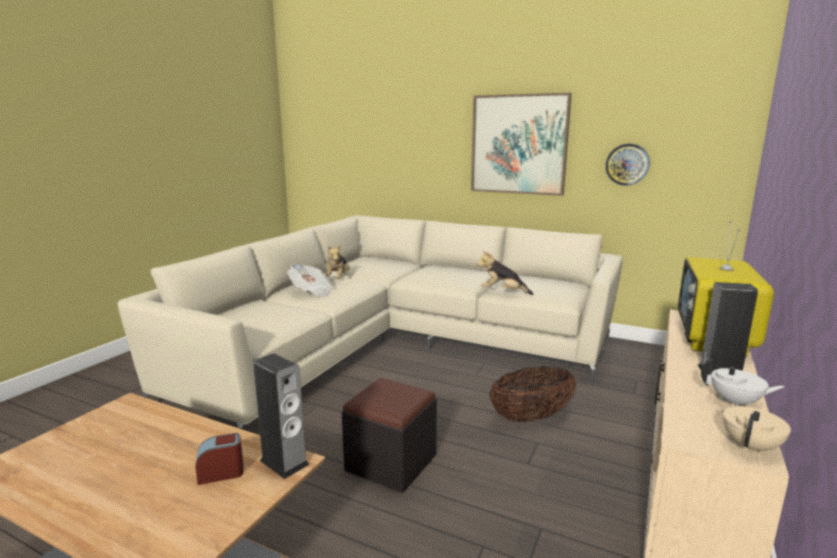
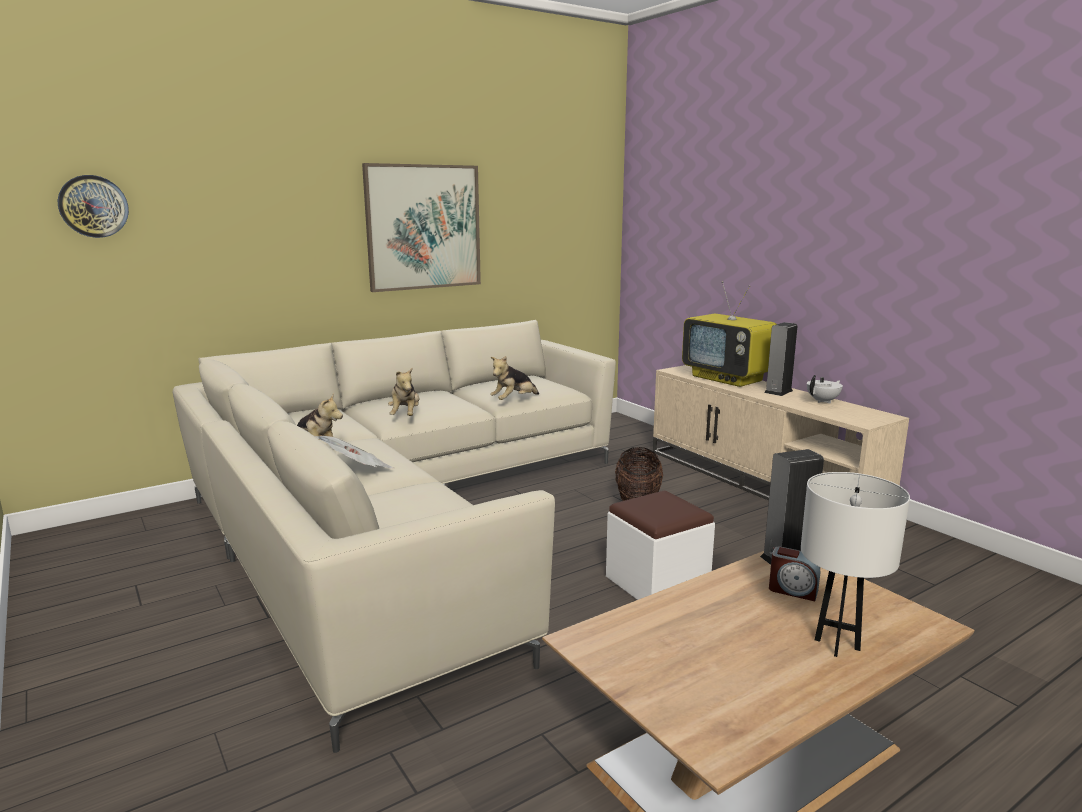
camera: 60 degrees left, 0 degrees up
alarm clock [196,433,244,485] -> alarm clock turned 75 degrees counterclockwise [769,547,820,601]
black ottoman [342,378,437,493] -> white ottoman [606,491,715,600]
wall clock [605,144,650,186] -> wall clock moved to [58,175,129,238]
beige teapot [723,404,791,453] -> none
none -> plush toy [388,368,419,416]
none -> white table lamp [801,472,910,657]

